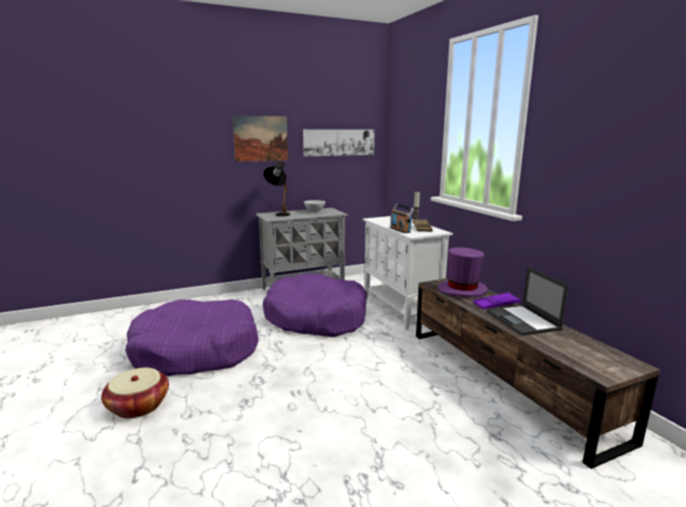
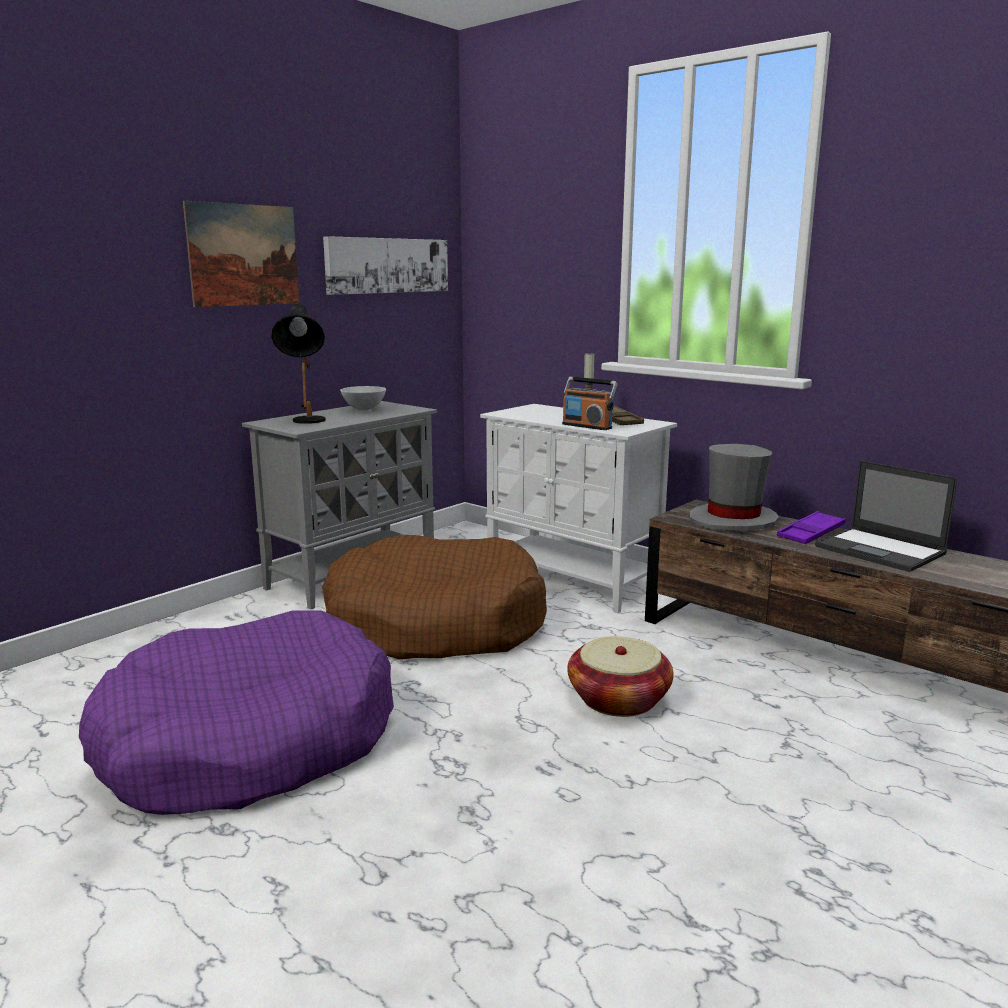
camera: 25 degrees left, 0 degrees up
basket [101,368,169,418] -> basket moved to [567,636,674,717]
purple dog bed [263,273,367,337] -> brown dog bed [322,535,547,660]
purple hat [438,247,487,297] -> grey hat [690,444,779,531]

